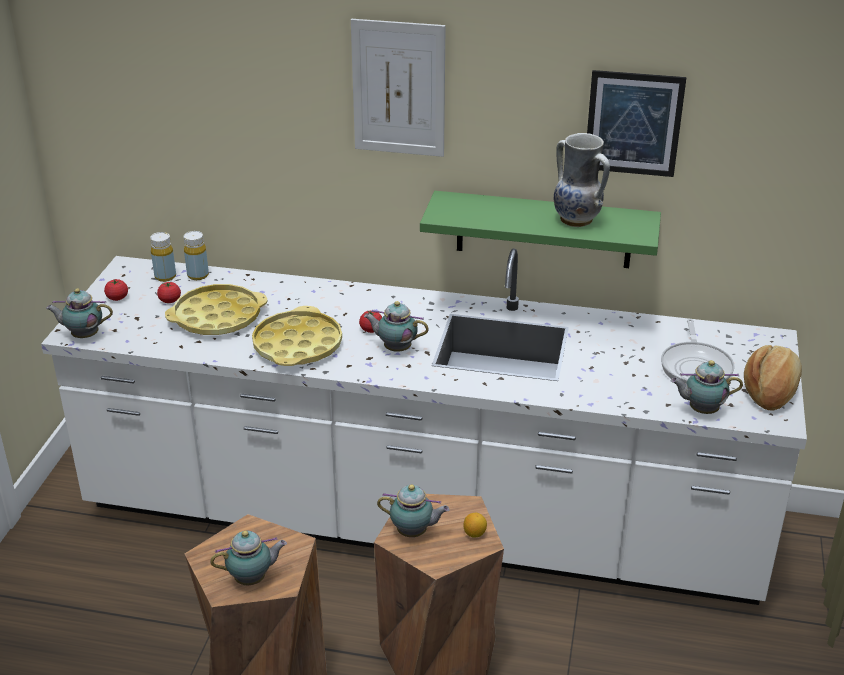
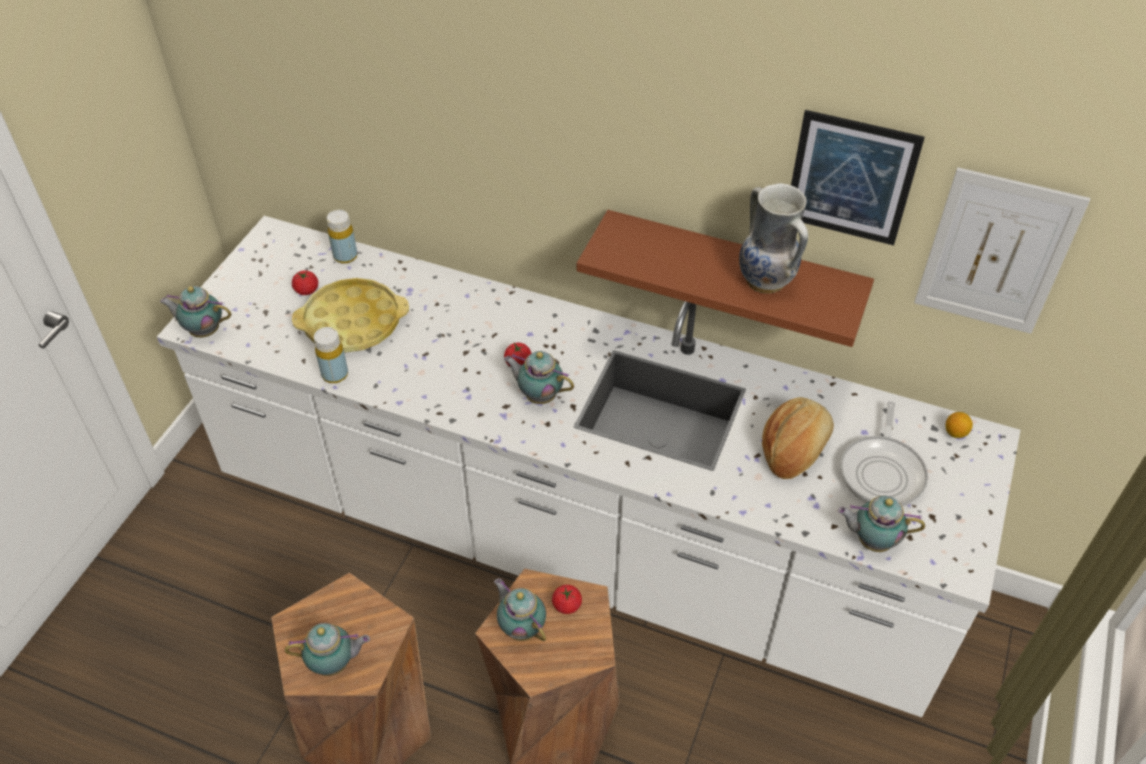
camera: 10 degrees right, 15 degrees up
tomato [104,279,128,301] -> tomato moved to [552,585,582,614]
yellow bottle [150,232,176,282] -> yellow bottle moved to [314,327,348,383]
yellow tray [252,306,342,366] -> none
picture [351,19,446,157] -> picture moved to [914,167,1090,334]
teapot [377,484,450,537] -> teapot turned 150 degrees counterclockwise [494,578,546,641]
green shelf [420,191,661,268] -> brown shelf [577,210,874,347]
lemon [464,512,487,538] -> lemon moved to [946,412,973,438]
bread [744,345,802,411] -> bread moved to [762,397,834,479]

